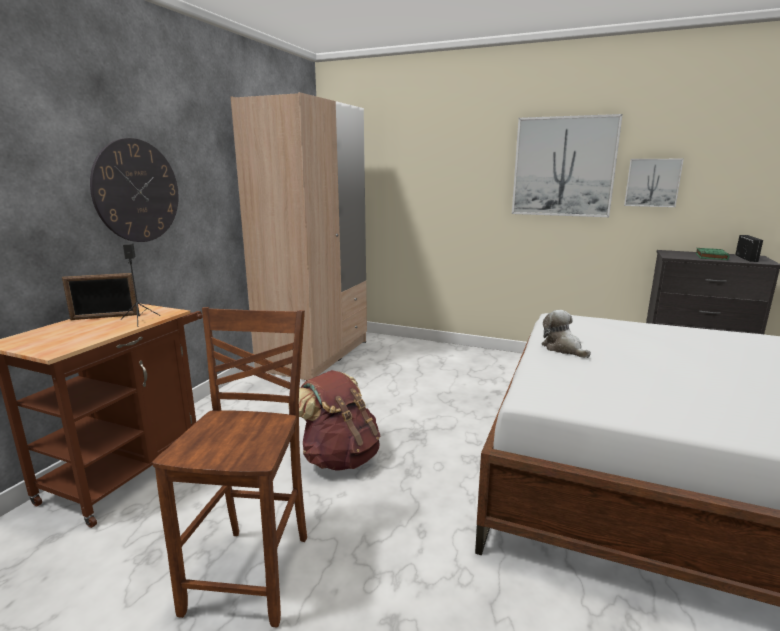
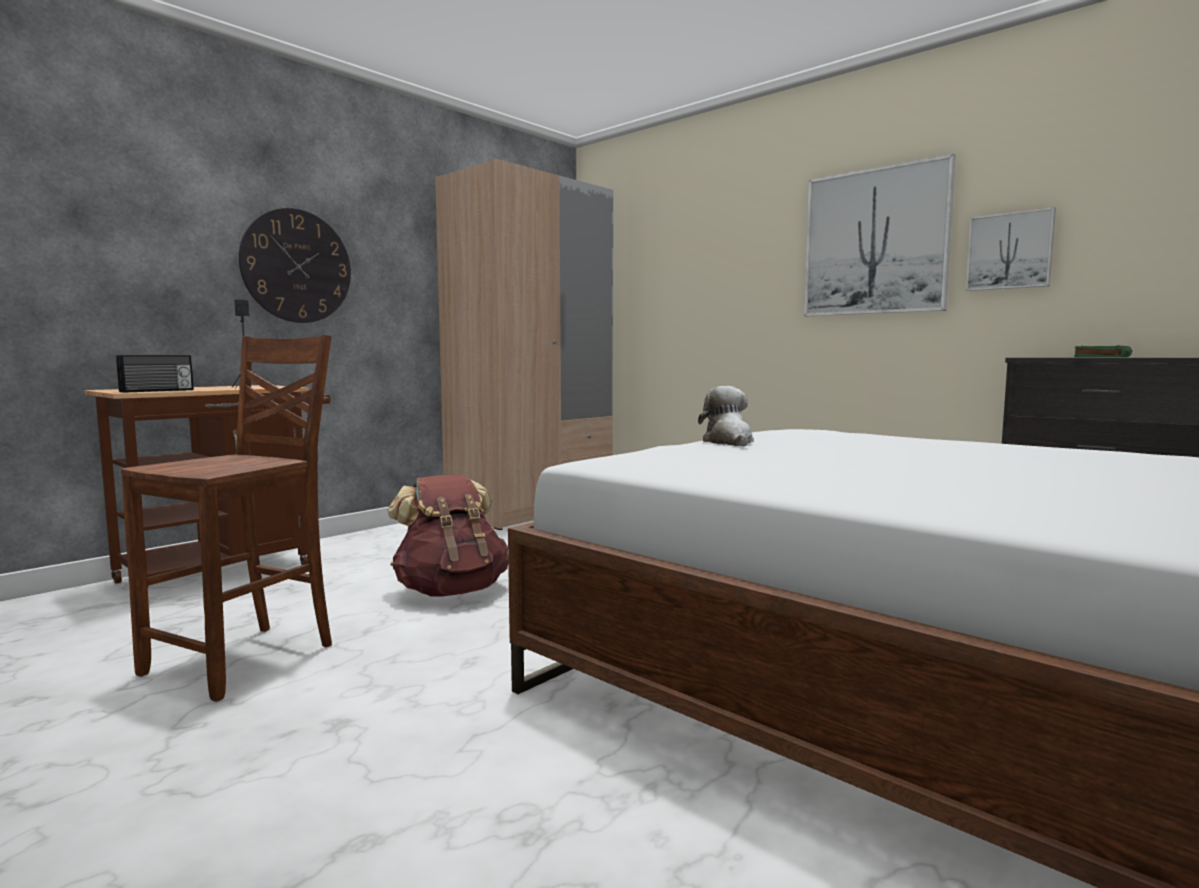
camera: 20 degrees right, 10 degrees down
picture frame [62,273,137,320] -> none
radio [735,235,763,262] -> radio moved to [116,355,194,393]

